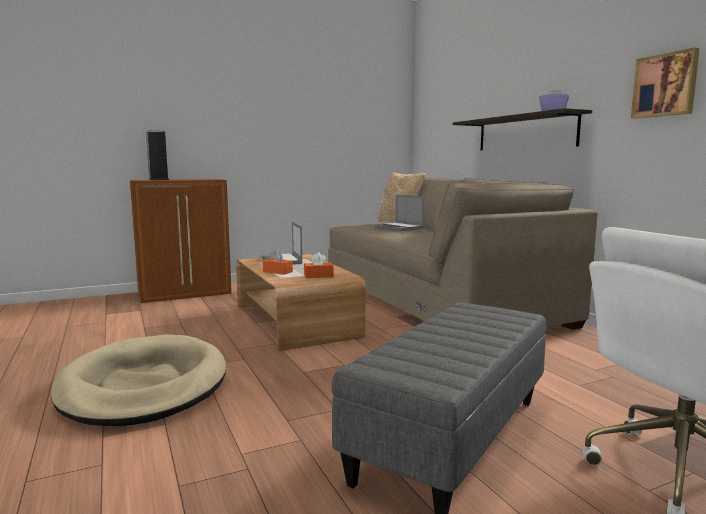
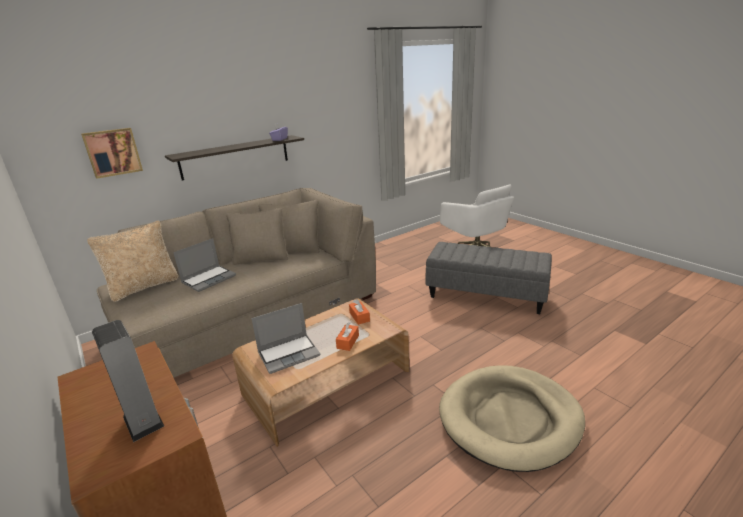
camera: 100 degrees left, 15 degrees up
picture [631,47,700,119] -> picture moved to [81,128,143,179]

